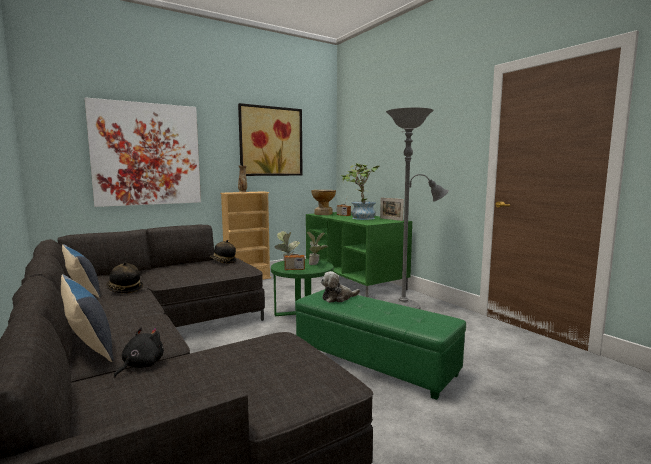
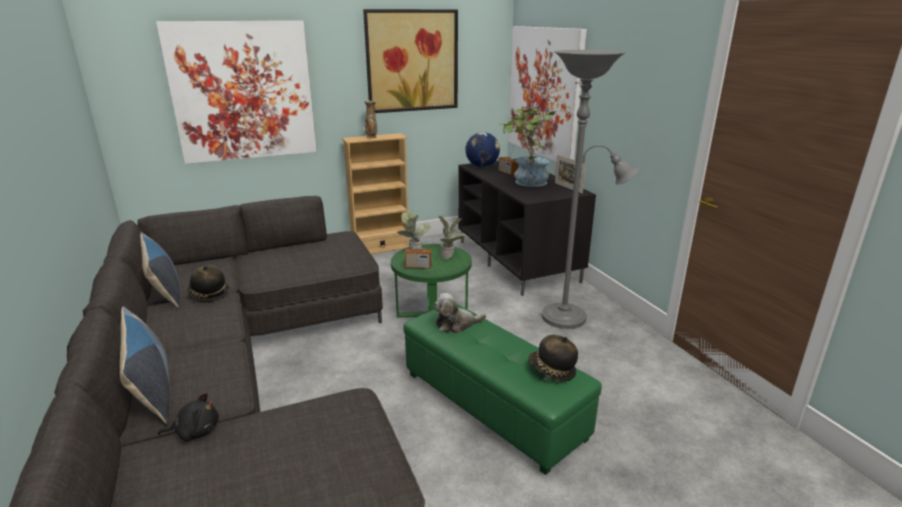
camera: 10 degrees right, 15 degrees up
black plush toy [114,327,164,378] -> black plush toy turned 45 degrees clockwise [158,393,219,441]
hat [210,240,236,263] -> hat moved to [528,335,578,381]
green tv stand [306,212,412,297] -> black tv stand [458,159,596,296]
vase [311,190,336,215] -> globe [465,132,500,167]
none -> picture [508,26,587,162]

